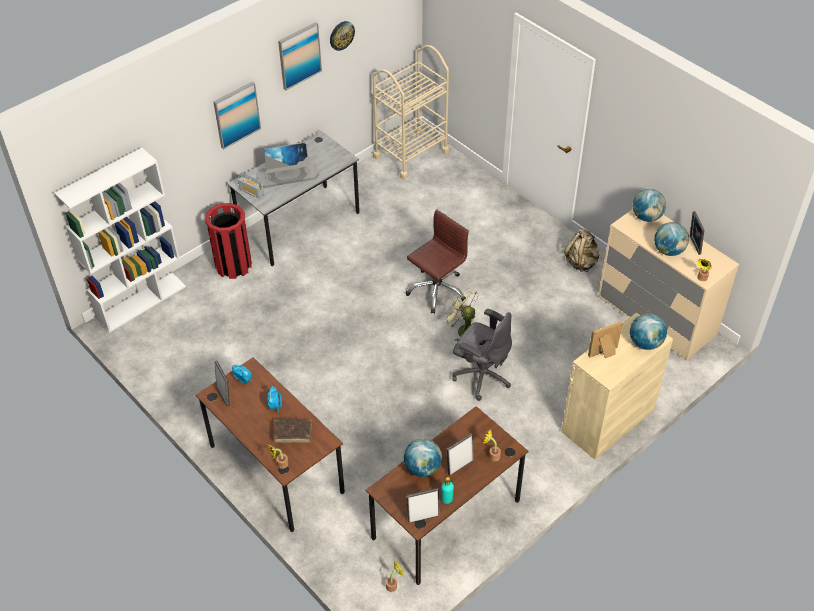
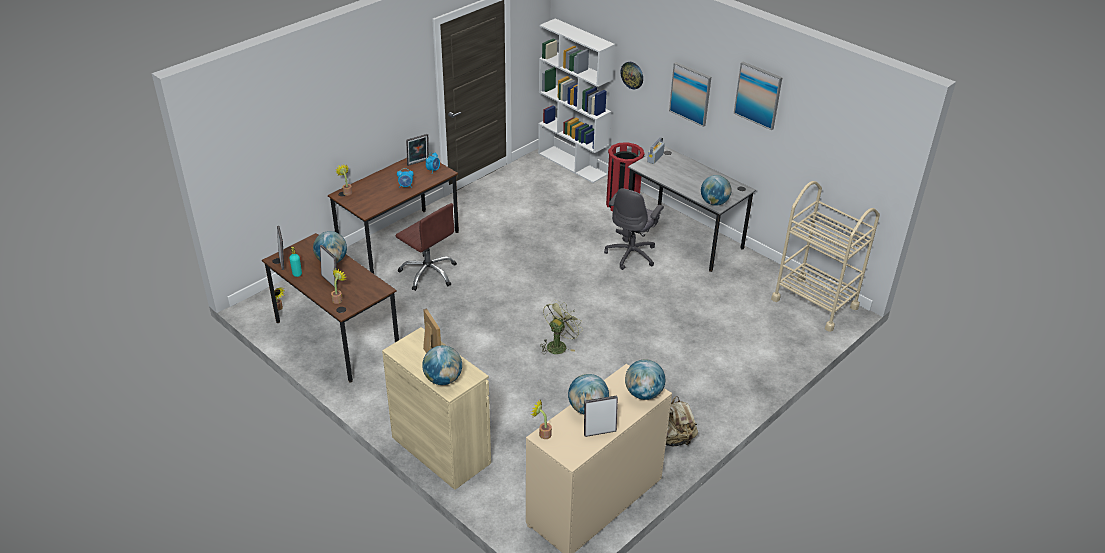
camera: 85 degrees right, 10 degrees down
monitor [256,142,319,188] -> none
brown book [273,418,312,443] -> none
wall clock [330,21,355,51] -> wall clock moved to [621,62,643,89]
brown office chair [406,209,469,314] -> brown office chair moved to [396,203,457,291]
grey office chair [452,309,512,401] -> grey office chair moved to [604,188,664,270]
none -> globe [701,175,732,206]

